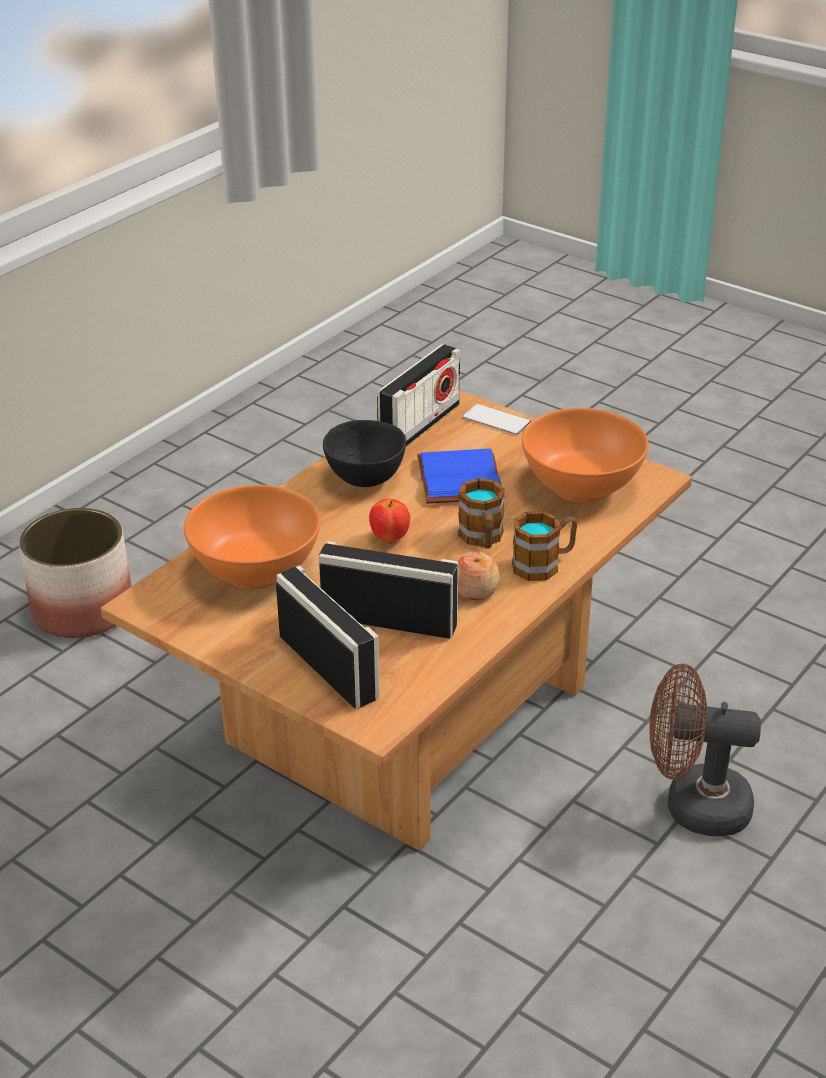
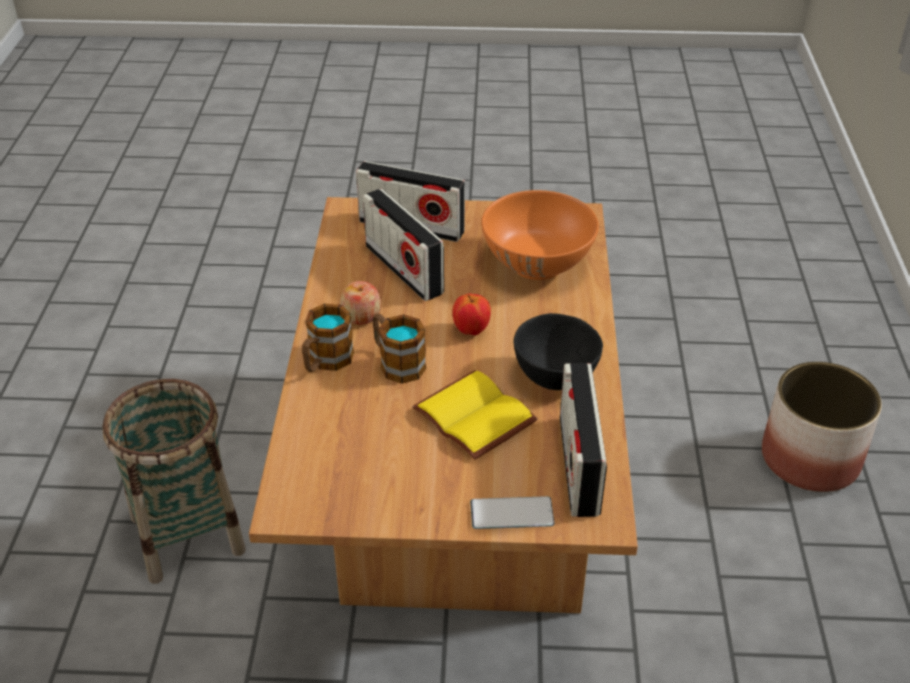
camera: 145 degrees right, 5 degrees up
radio [319,541,458,639] -> radio turned 75 degrees clockwise [363,189,444,301]
blue book [417,448,502,504] -> yellow book [412,370,538,460]
orange bowl [522,408,649,503] -> none
brown fan [649,664,761,836] -> basket [102,379,246,584]

